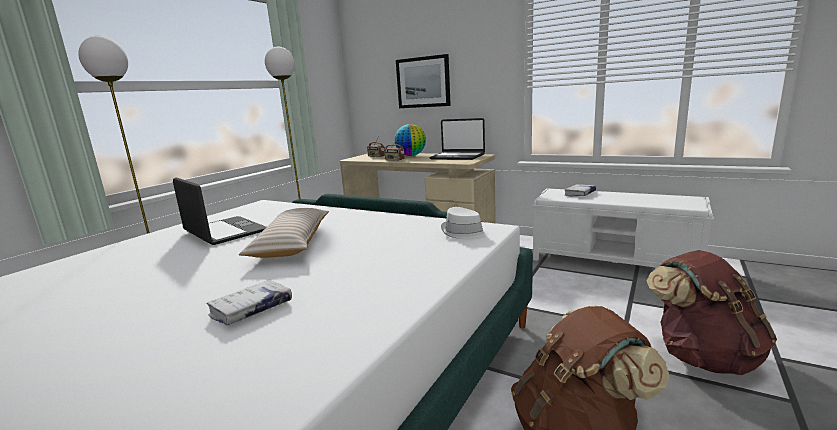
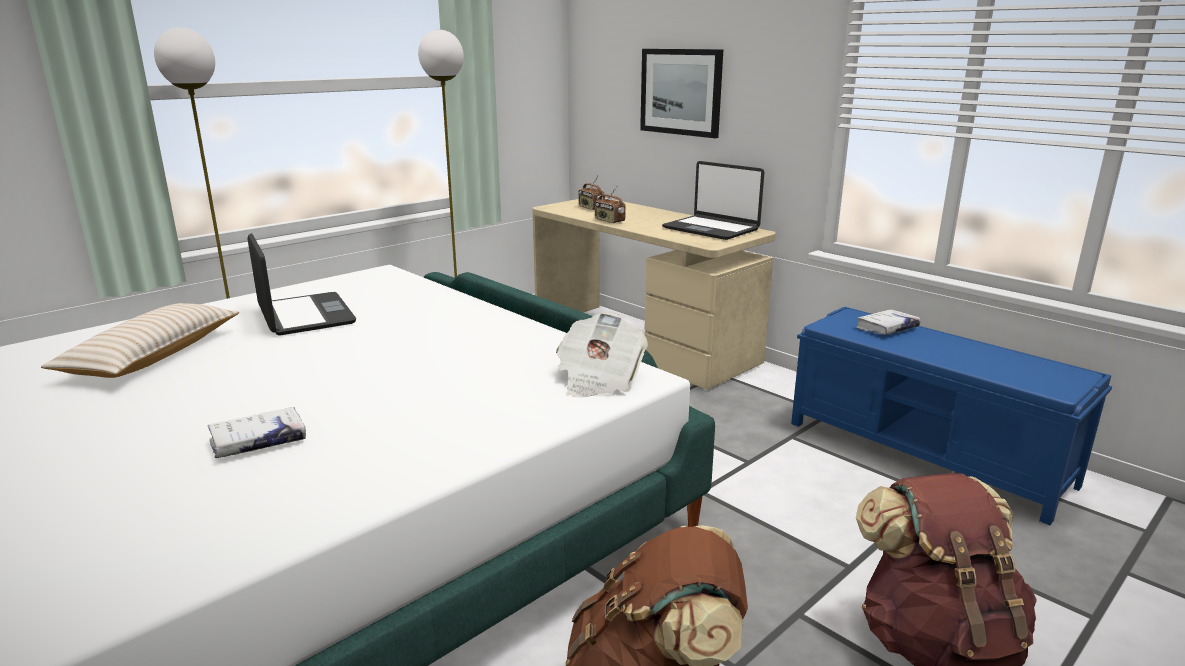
camera: 15 degrees right, 5 degrees up
beige pillow [239,208,329,258] -> beige pillow moved to [41,303,239,378]
globe [395,124,426,156] -> none
white hat [441,207,489,240] -> newspaper [556,312,648,398]
white bench [532,188,714,268] -> blue bench [791,307,1112,525]

